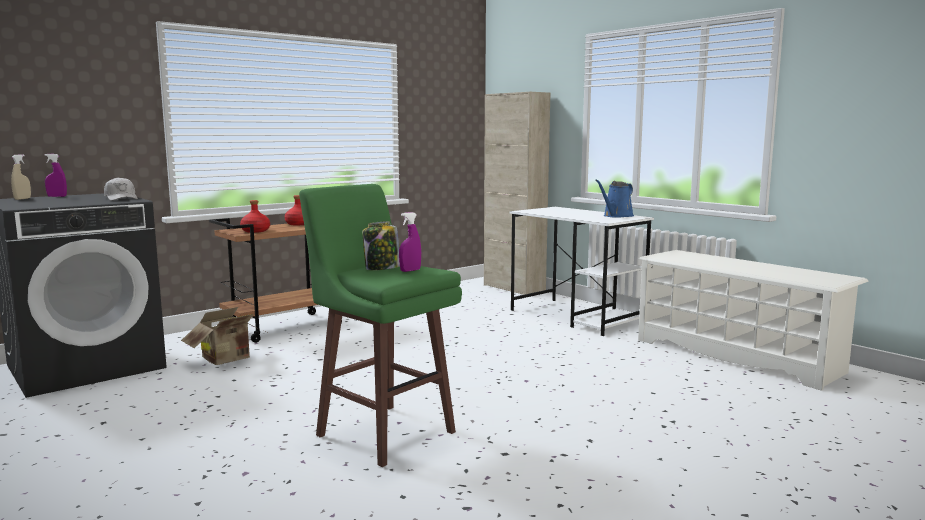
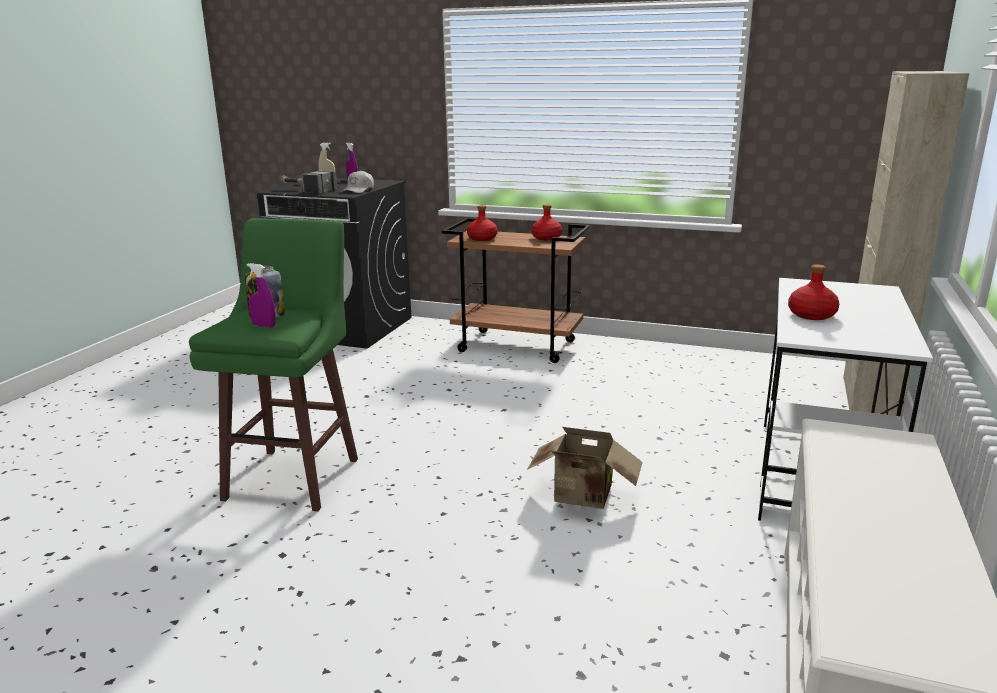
camera: 60 degrees right, 10 degrees up
cardboard box [181,307,265,365] -> cardboard box moved to [527,427,642,509]
blue watering can [595,180,634,218] -> none
none -> hammer [281,171,338,193]
none -> red bottle [788,264,839,320]

